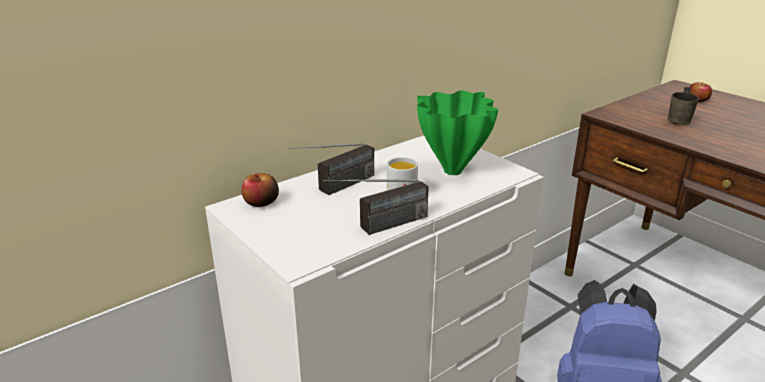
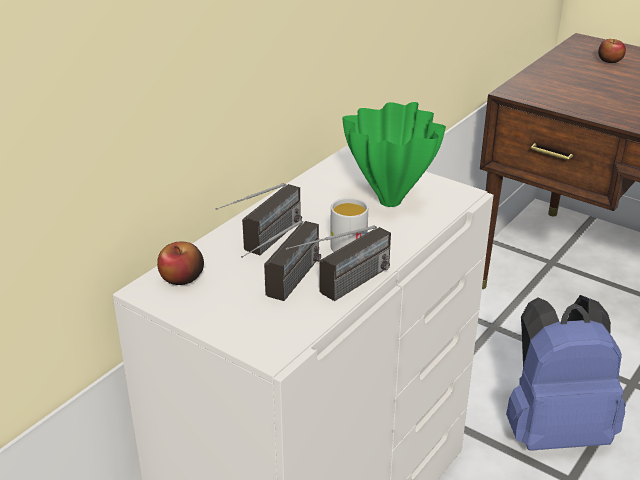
camera: 15 degrees left, 5 degrees up
grey mug [668,87,699,125] -> none
none -> radio [241,220,321,301]

